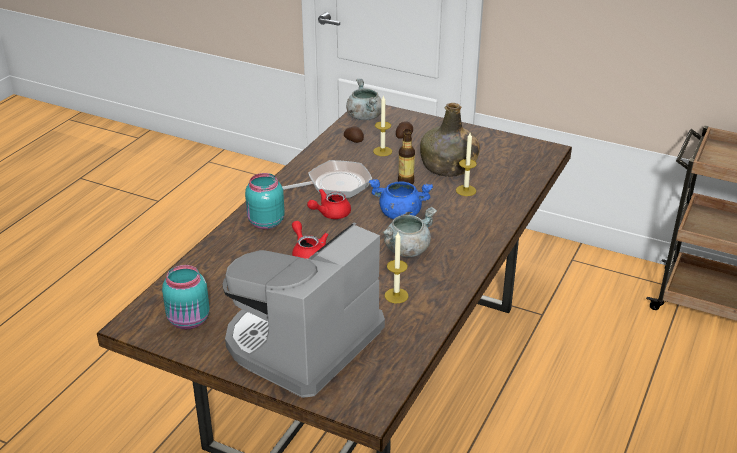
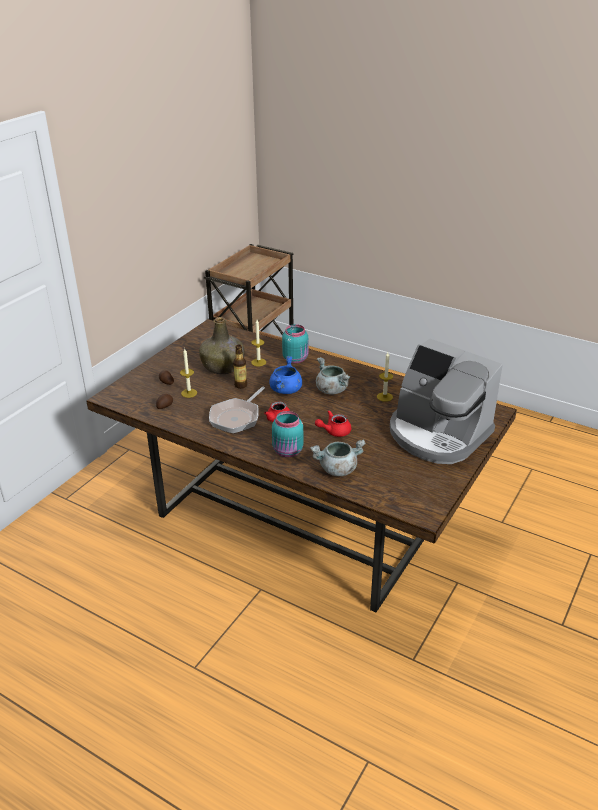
camera: 85 degrees left, 0 degrees up
turquoise jar [162,265,209,329] -> turquoise jar moved to [282,324,308,363]
frying pan [282,160,372,198] -> frying pan turned 135 degrees counterclockwise [209,386,265,433]
grey cooking pot [346,79,381,120] -> grey cooking pot moved to [310,439,366,476]

